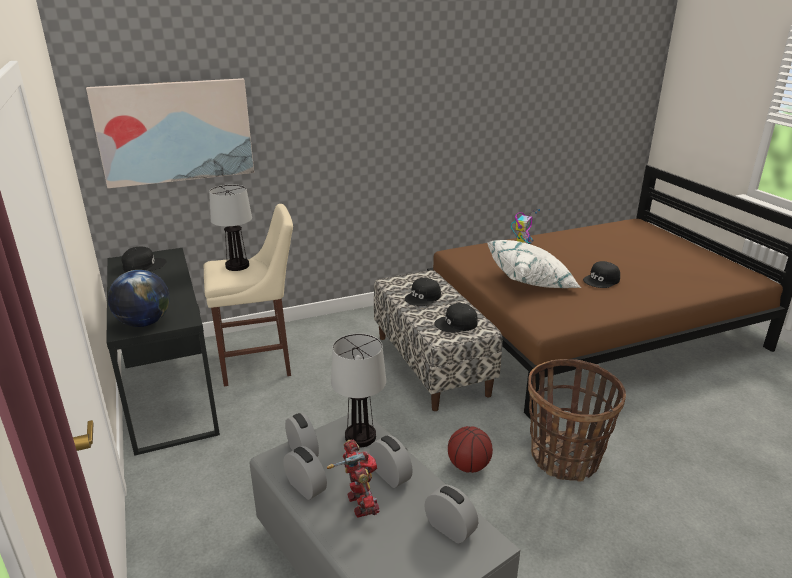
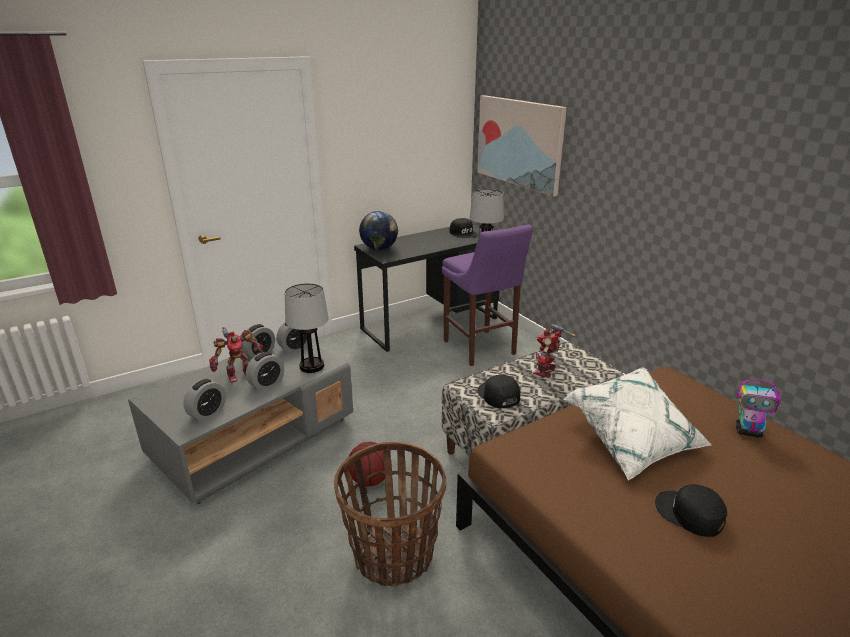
camera: 80 degrees right, 0 degrees up
beige stool [204,204,293,387] -> purple stool [442,225,533,366]
black cap [405,278,441,306] -> toy robot [533,324,576,378]

